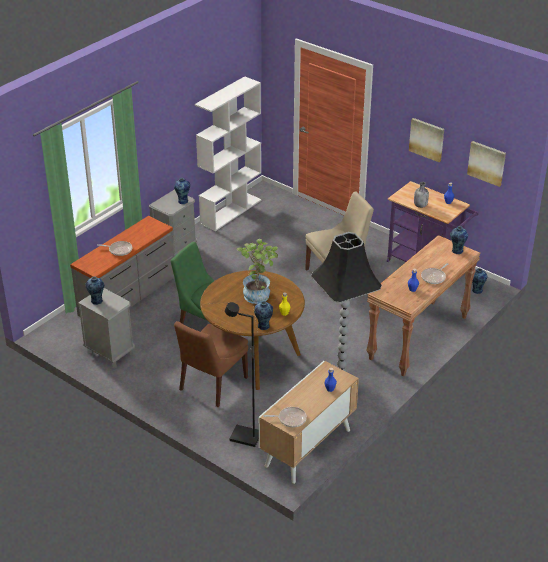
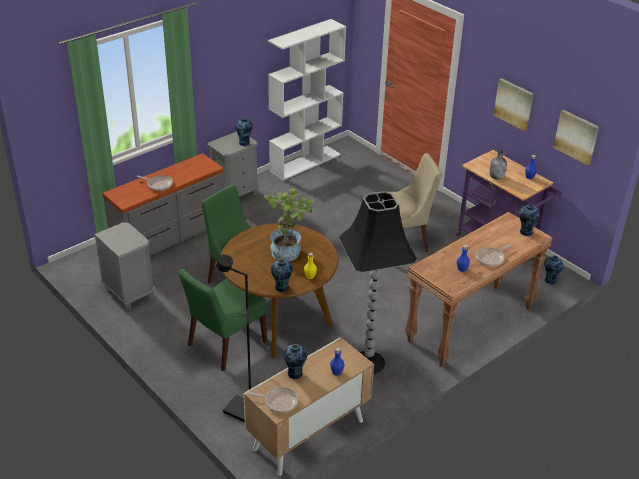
camera: 10 degrees right, 0 degrees up
vase [86,276,104,305] -> vase moved to [283,344,307,379]
brown chair [174,321,248,407] -> green chair [178,269,267,371]

